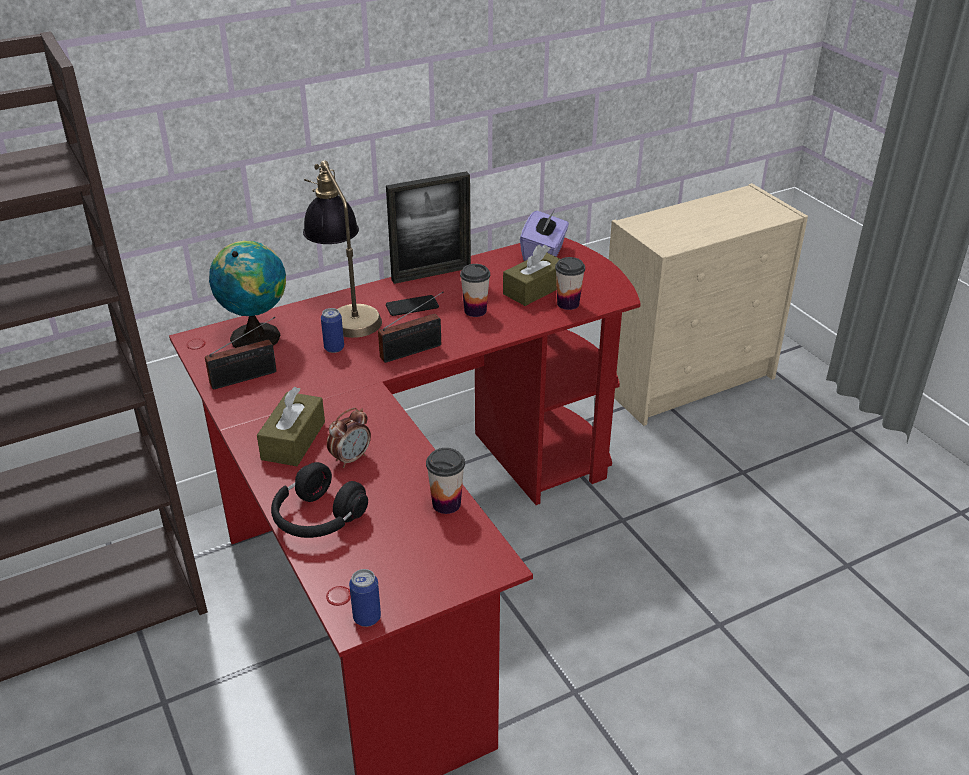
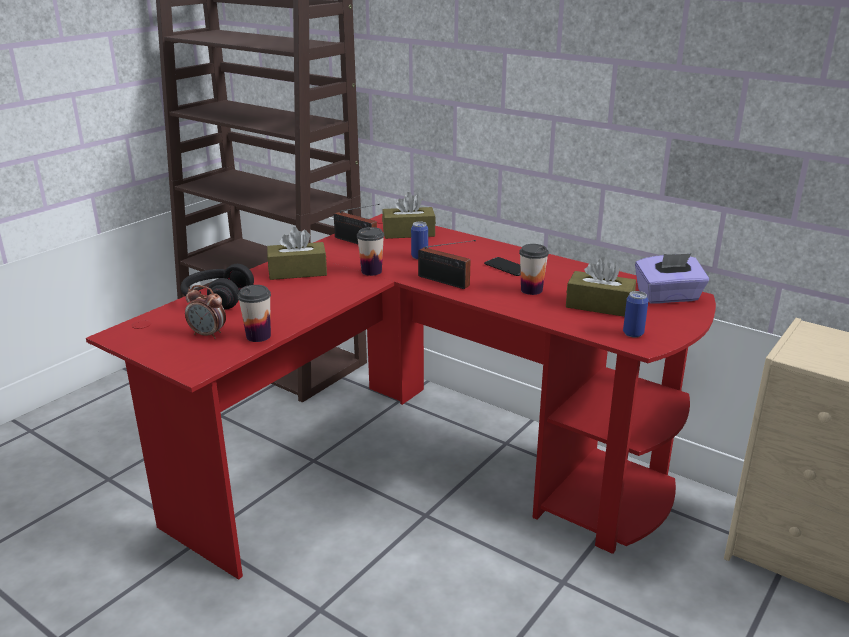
camera: 65 degrees right, 10 degrees down
globe [209,241,286,348] -> brown tissue box [382,192,436,239]
table lamp [303,160,382,338] -> none
alarm clock [327,407,371,468] -> alarm clock moved to [185,285,226,339]
can [349,569,381,627] -> can moved to [623,291,648,338]
picture frame [386,171,471,284] -> none
cup [555,257,585,310] -> cup moved to [357,227,384,276]

